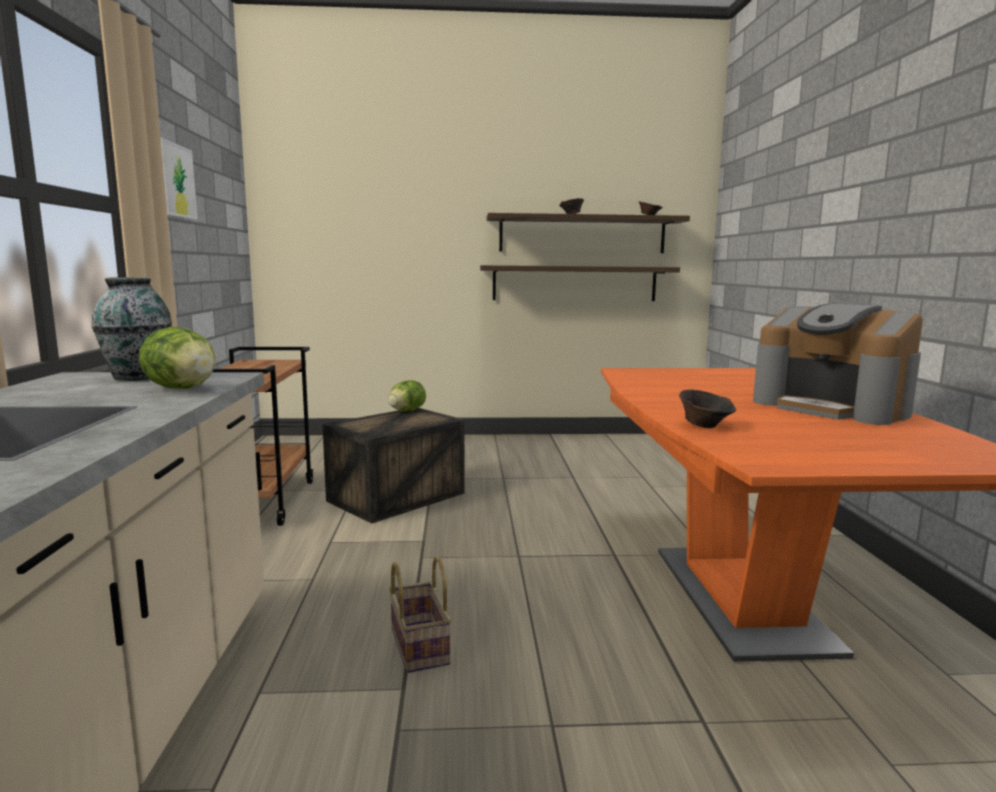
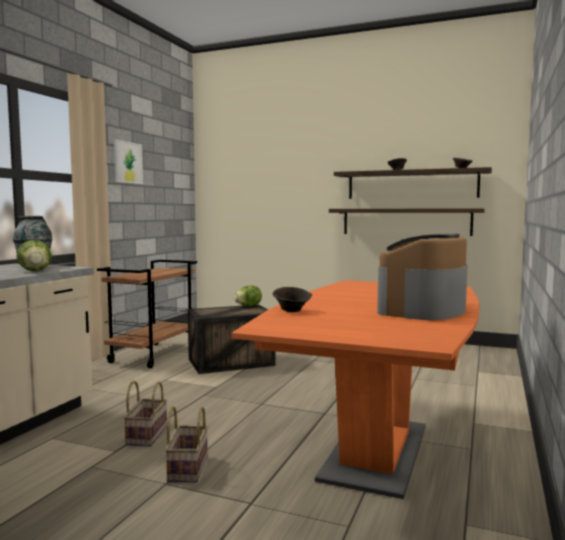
camera: 25 degrees right, 5 degrees down
coffee machine [753,304,923,425] -> coffee machine turned 45 degrees clockwise [377,233,468,320]
none -> basket [165,406,208,483]

